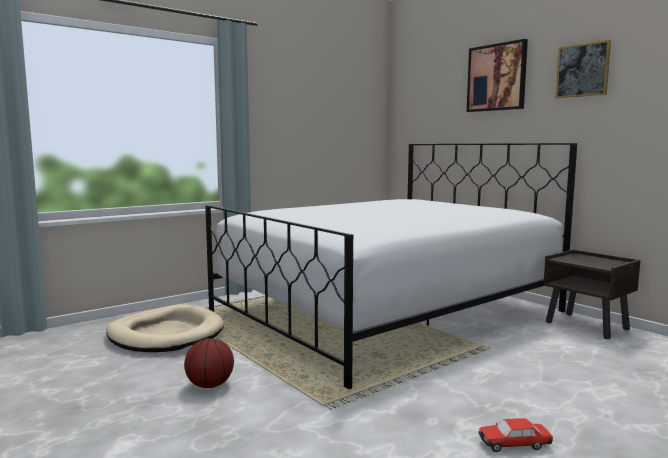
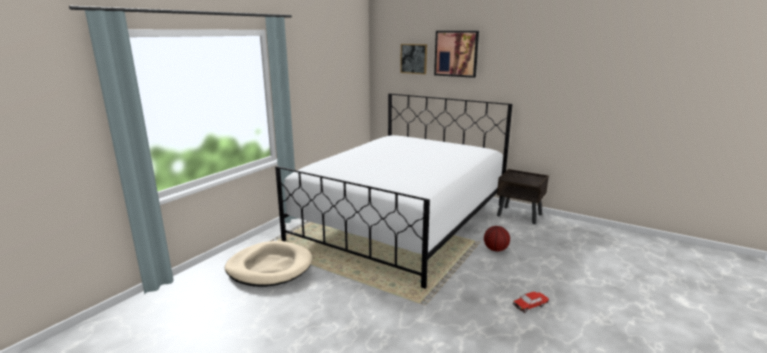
camera: 20 degrees left, 10 degrees up
basketball [184,338,234,388] -> basketball moved to [484,226,510,252]
picture [556,40,611,98] -> picture moved to [400,44,427,74]

